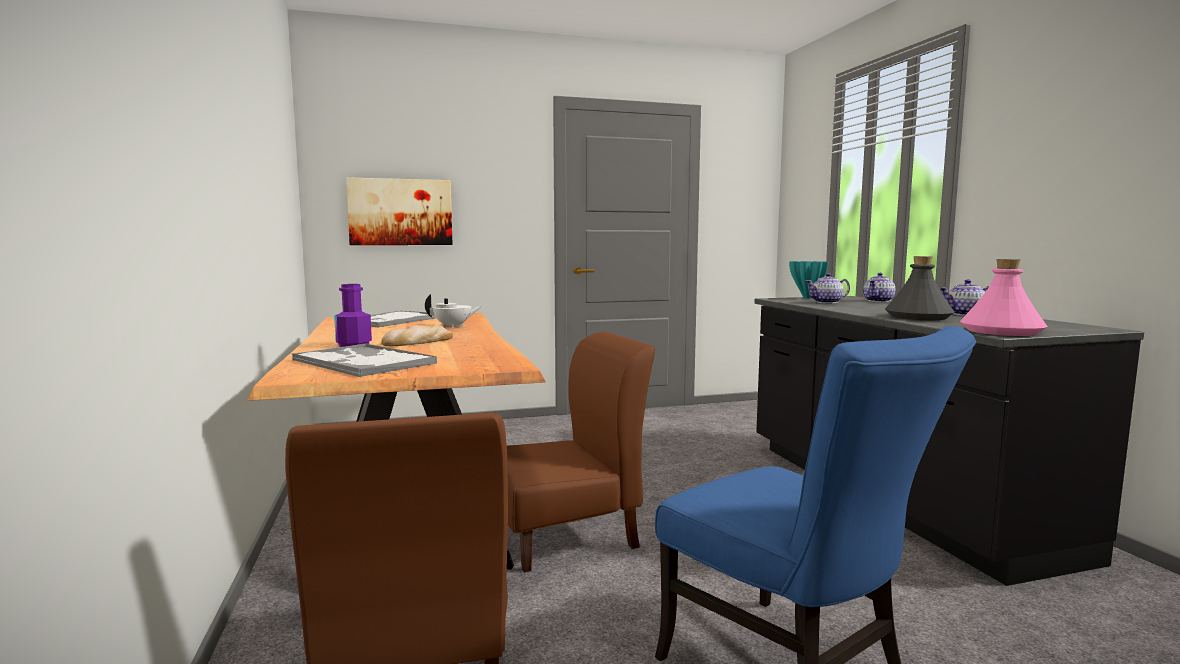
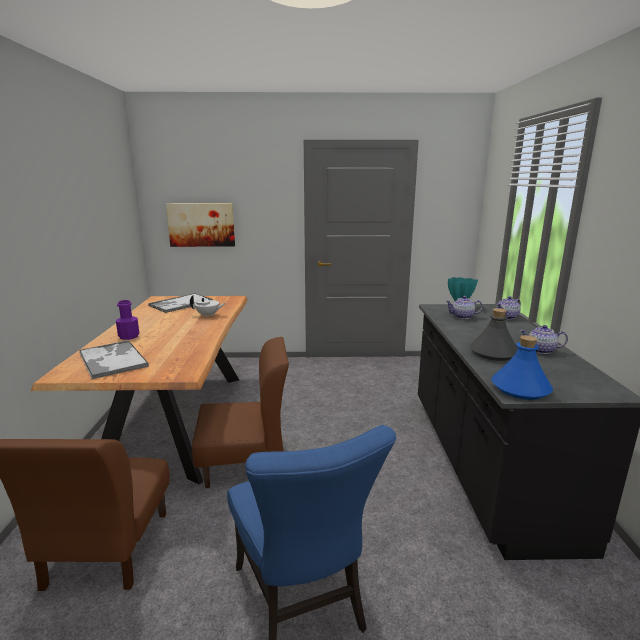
camera: 15 degrees right, 10 degrees up
bread [381,324,453,346] -> none
pink bottle [960,259,1048,336] -> blue bottle [491,335,553,400]

